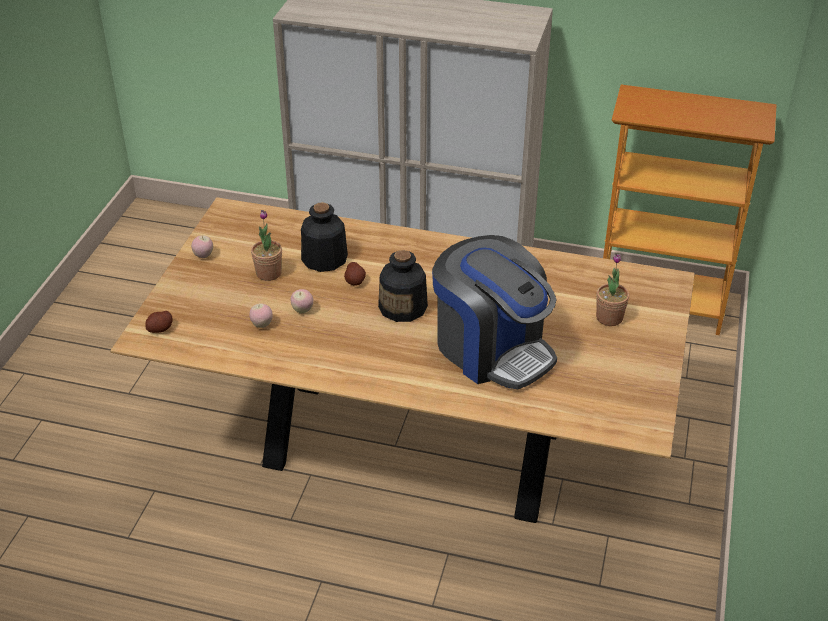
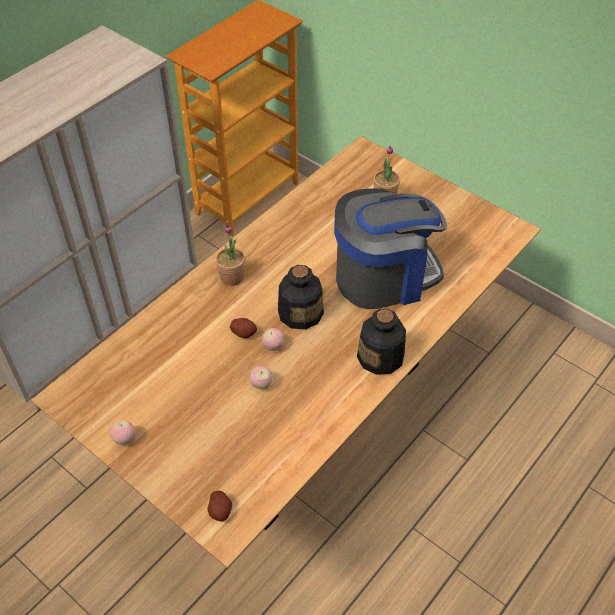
camera: 65 degrees left, 10 degrees up
apple [250,303,273,328] -> apple moved to [262,328,284,351]
potted plant [251,210,282,281] -> potted plant moved to [216,225,245,286]
bottle [301,202,348,272] -> bottle moved to [357,308,406,375]

